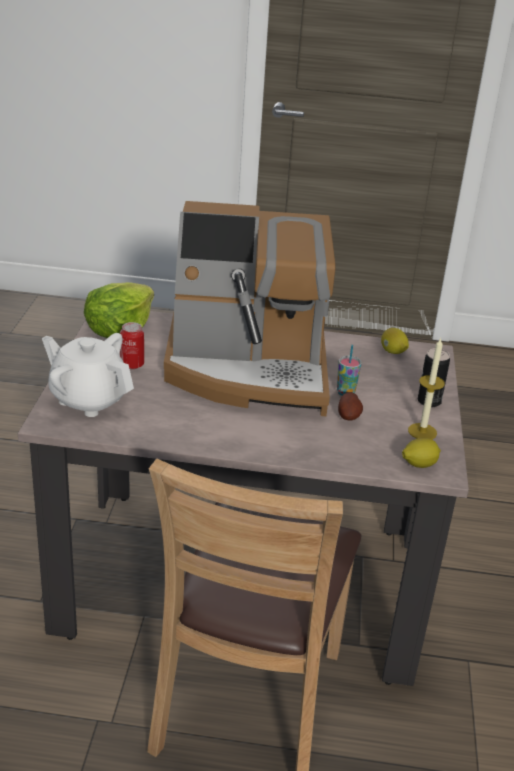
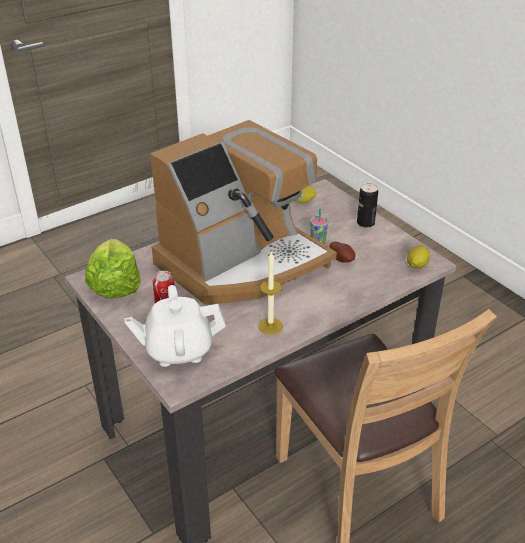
camera: 40 degrees left, 5 degrees up
candle [408,338,445,439] -> candle moved to [258,252,283,335]

